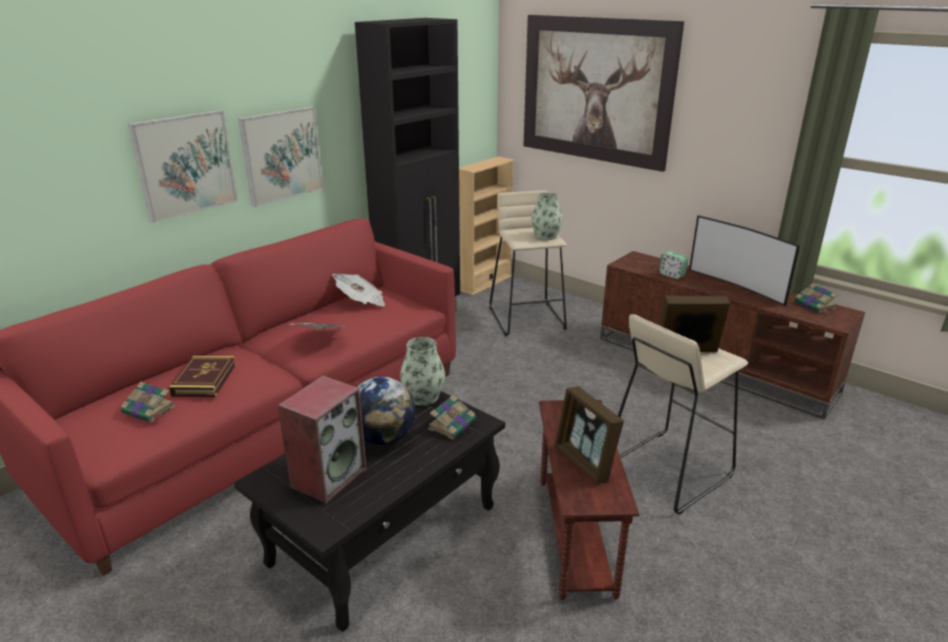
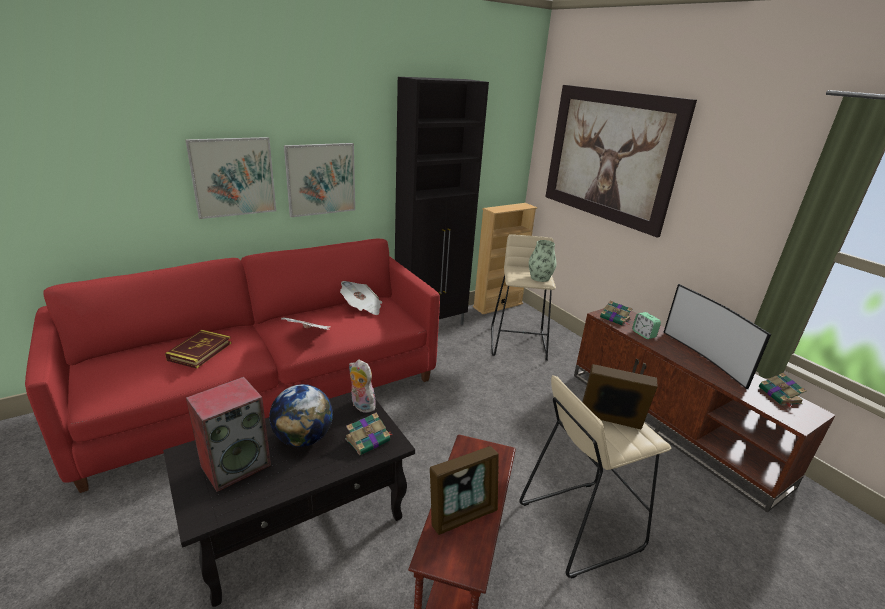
camera: 15 degrees right, 0 degrees up
book [121,382,175,422] -> book moved to [600,301,633,326]
vase [400,337,445,406] -> plush toy [349,359,376,413]
picture frame [554,386,624,484] -> picture frame turned 105 degrees counterclockwise [430,446,499,535]

